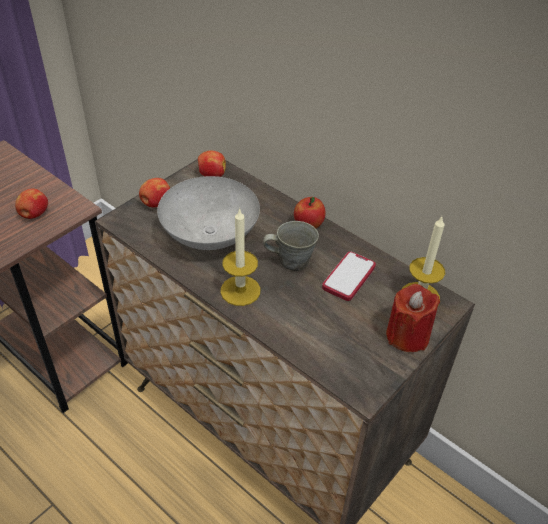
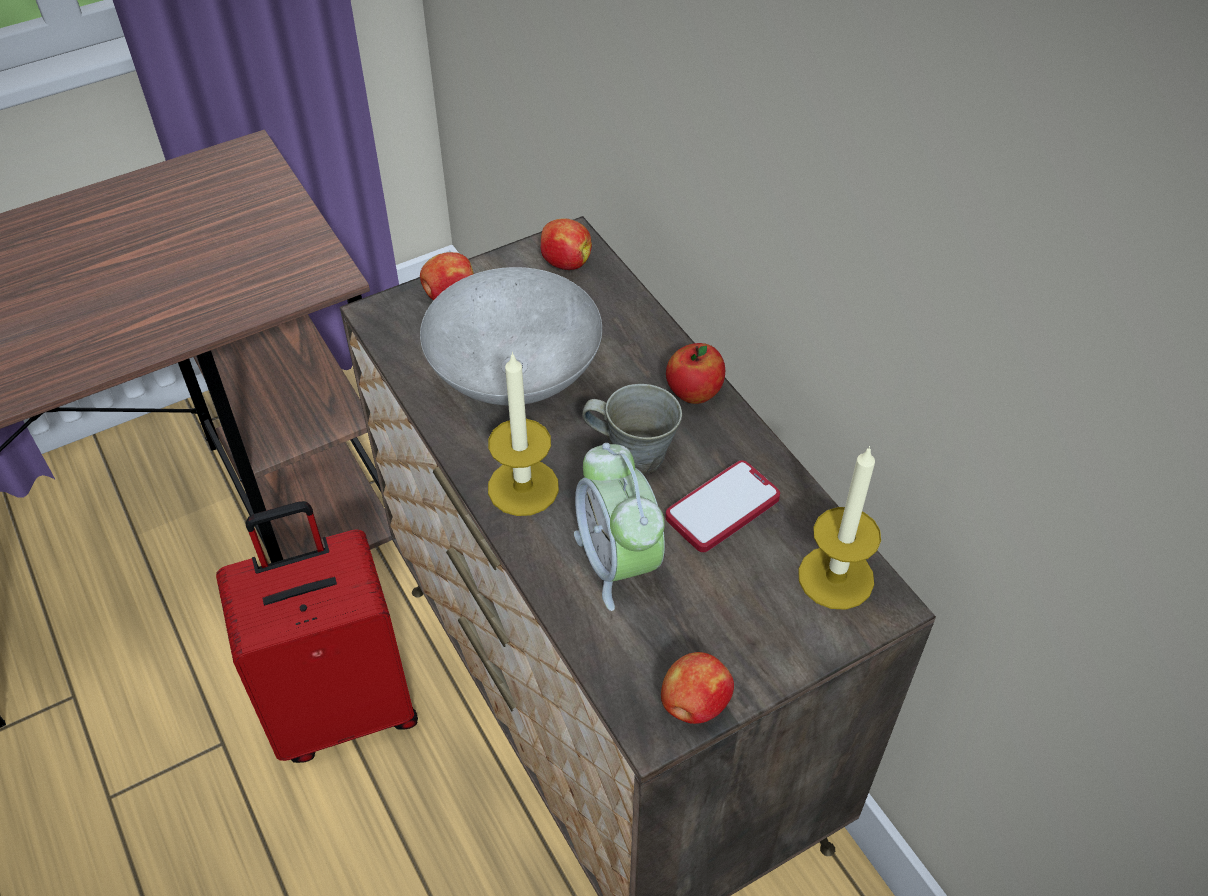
camera: 20 degrees right, 5 degrees up
apple [15,188,48,219] -> apple moved to [661,652,734,724]
red candle [386,284,440,352] -> none
none -> red suitcase [216,501,418,763]
none -> alarm clock [574,443,665,611]

